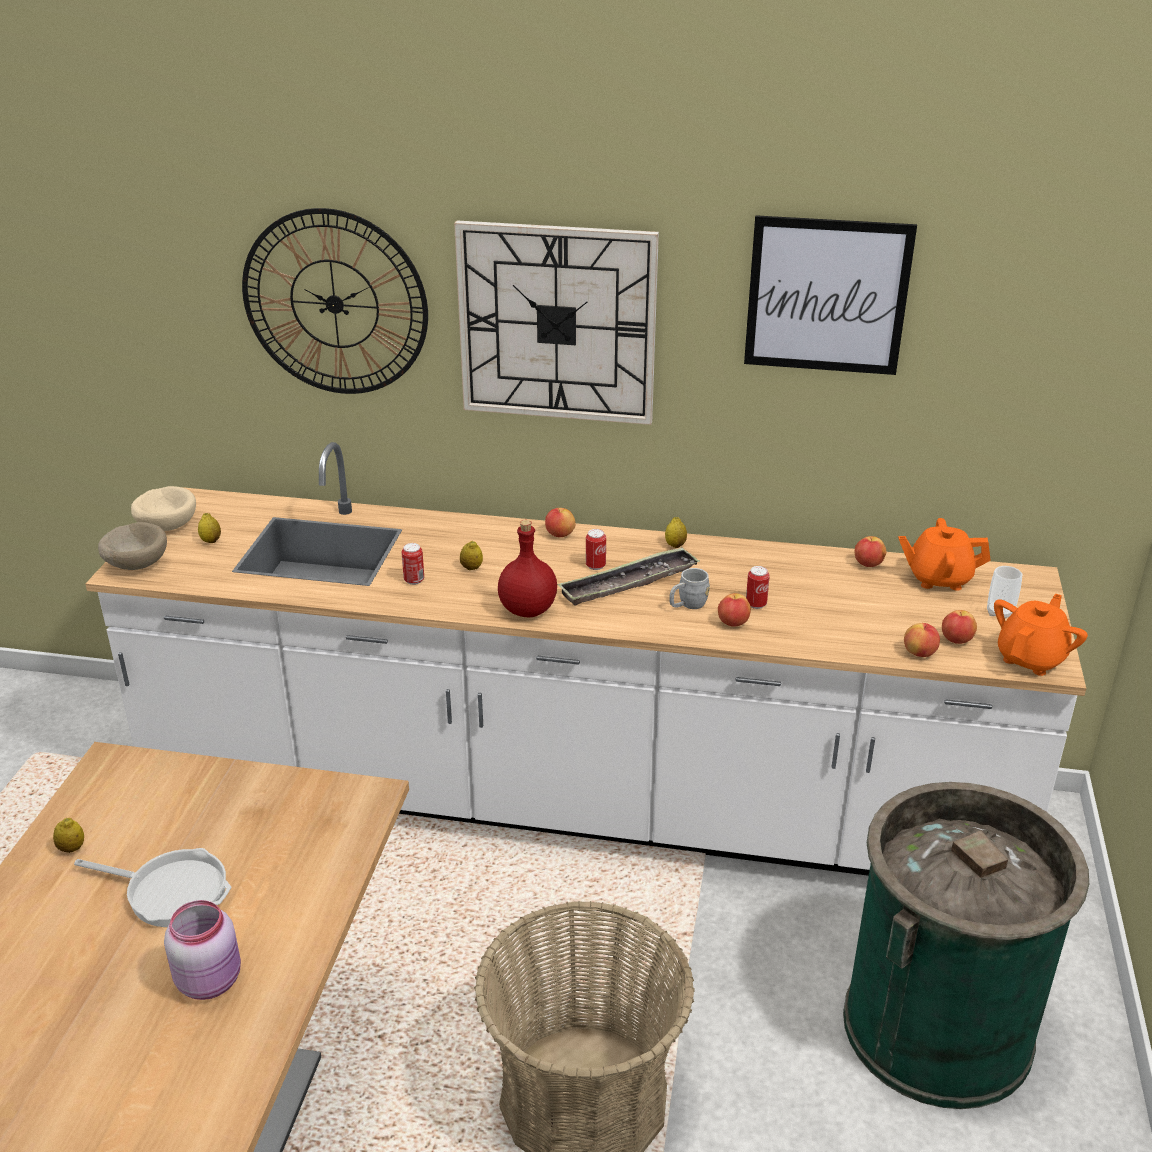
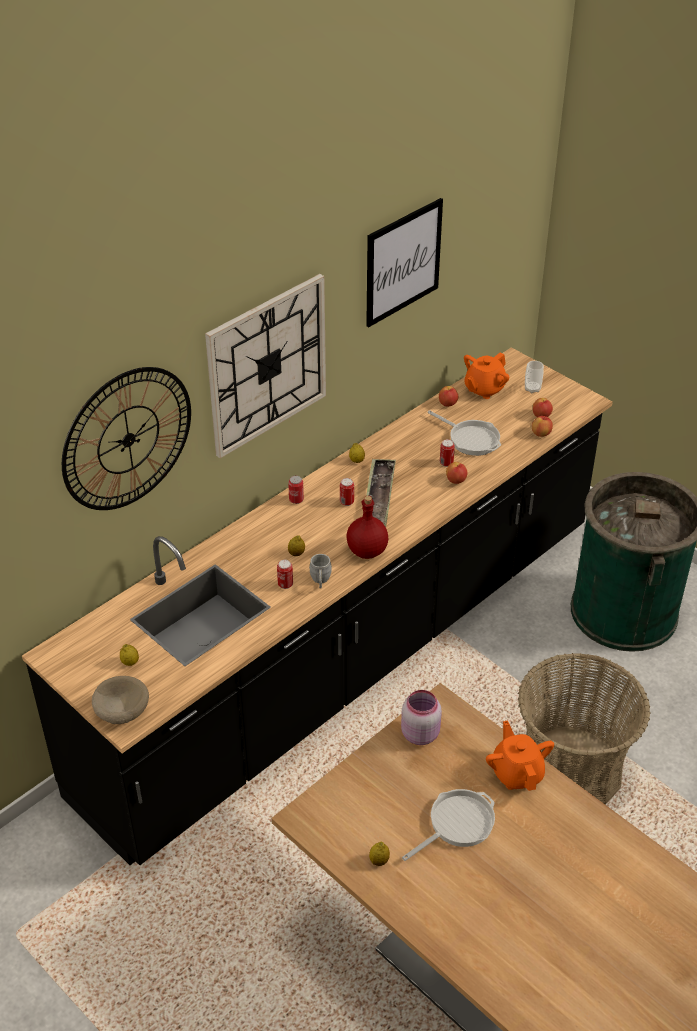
camera: 55 degrees left, 10 degrees up
white counter [86,442,1086,876] -> black counter [22,347,613,865]
beige bowl [131,486,196,531] -> none
pink jar [164,900,241,1000] -> pink jar moved to [401,690,442,745]
apple [545,508,576,537] -> can [288,476,304,504]
grey mug [669,568,710,609] -> grey mug moved to [309,554,332,589]
orange teapot [994,594,1088,676] -> orange teapot moved to [486,720,554,791]
none -> frying pan [427,410,501,456]

